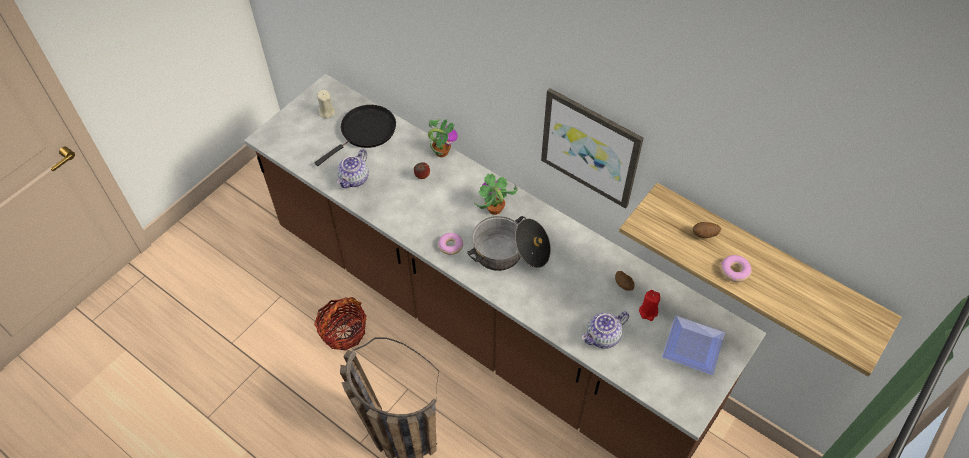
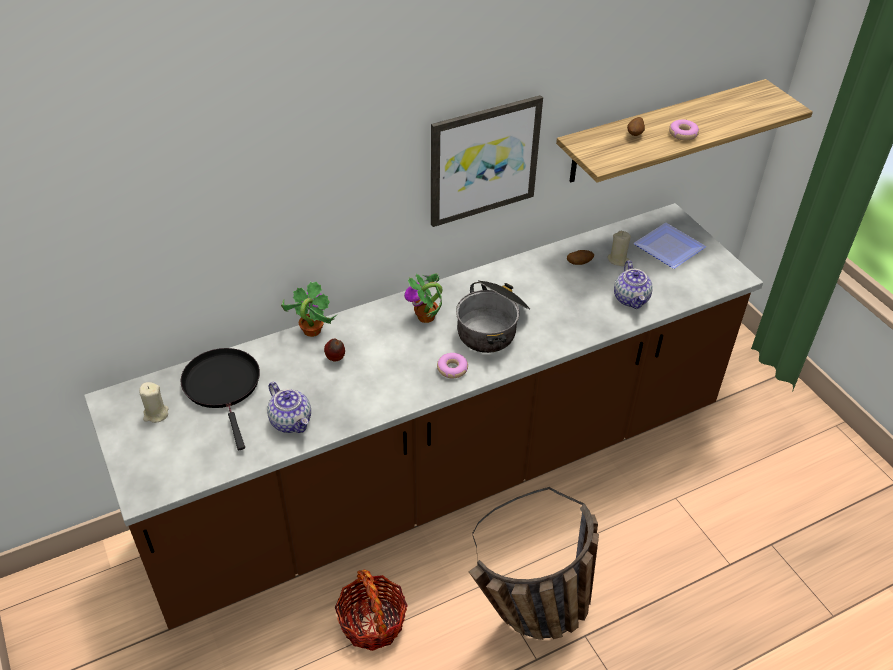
camera: 65 degrees left, 10 degrees down
red candle [639,290,660,321] -> beige candle [607,231,631,266]

